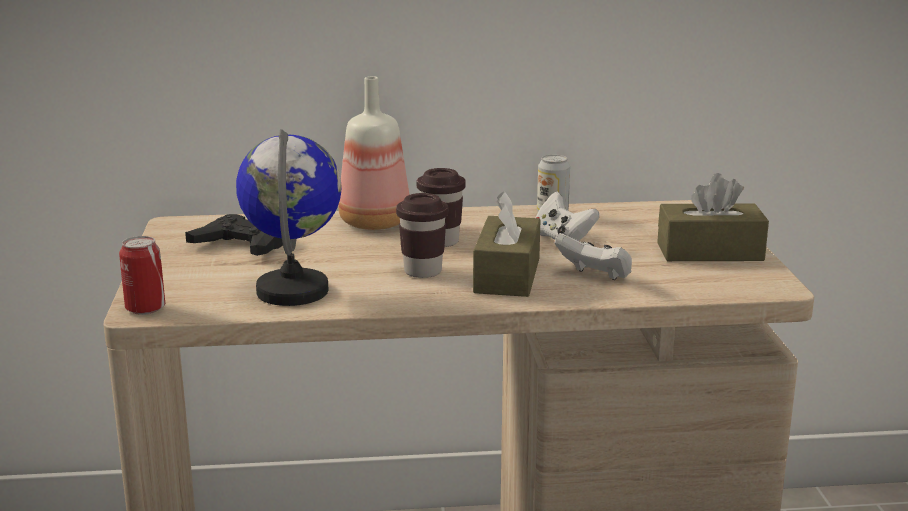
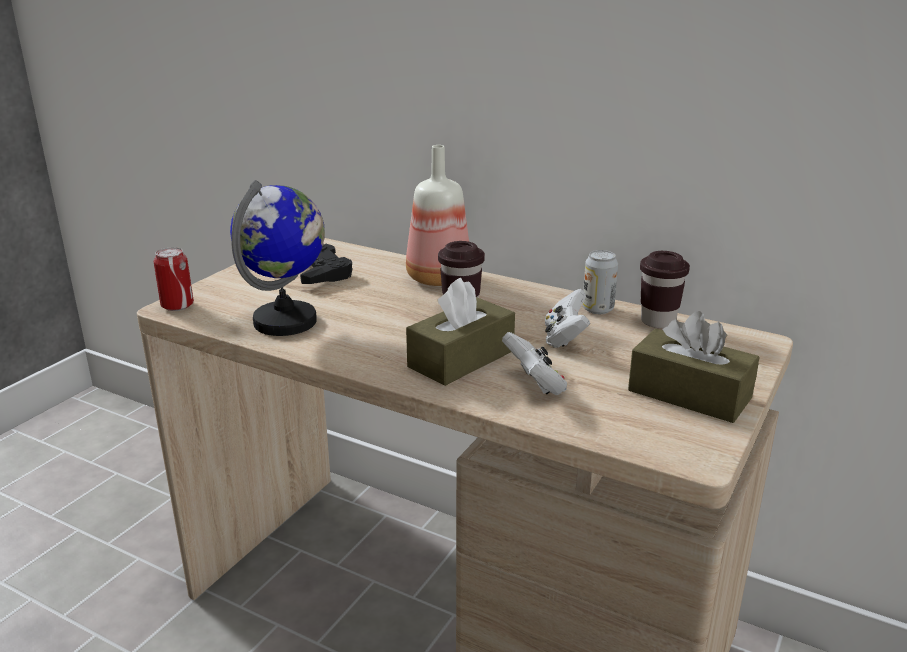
camera: 35 degrees right, 5 degrees up
brown cup [396,193,449,278] -> brown cup moved to [640,251,690,328]

